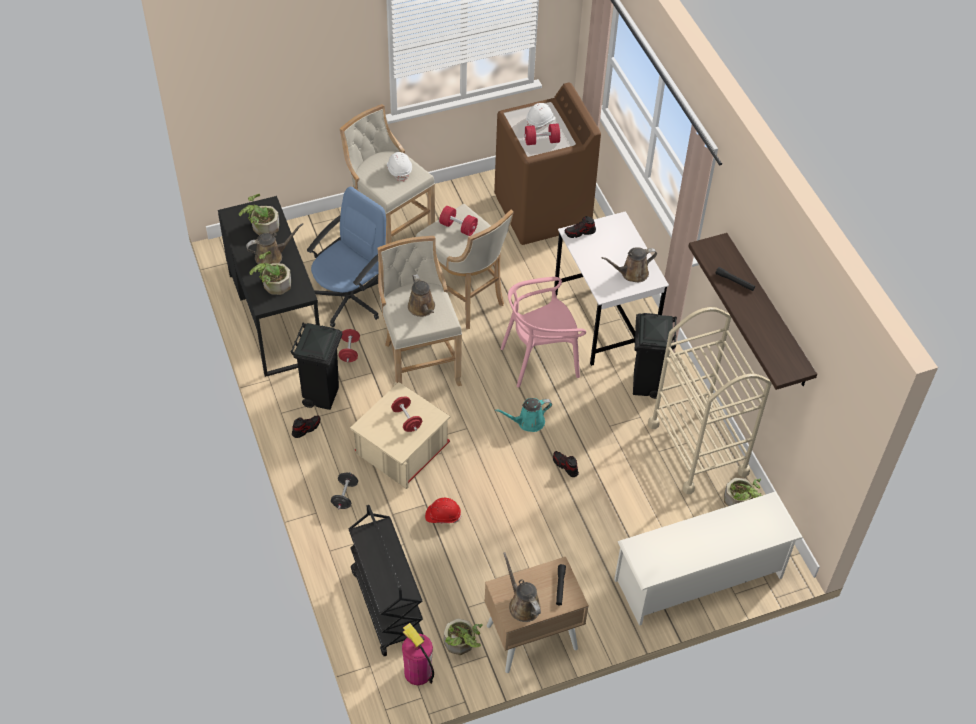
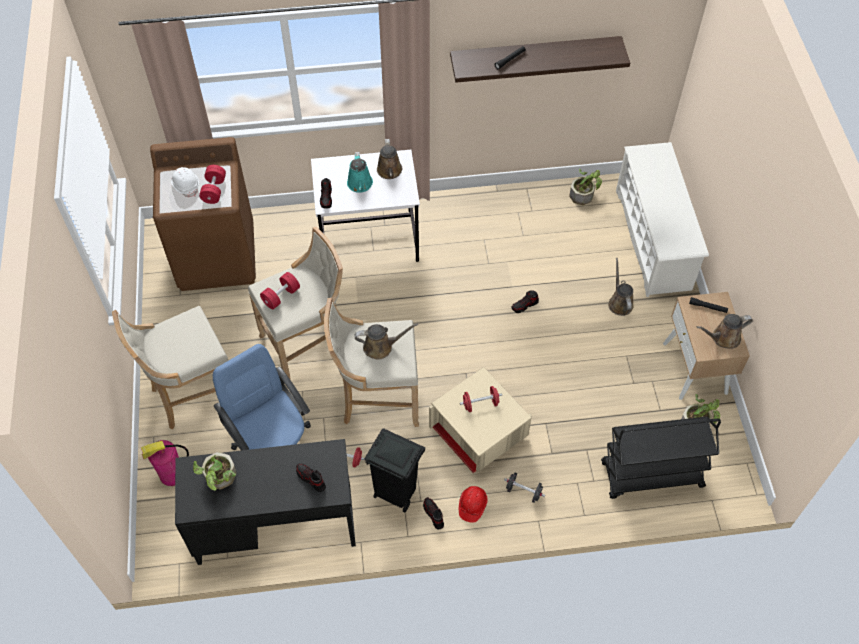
camera: 75 degrees left, 5 degrees up
brown watering can [246,223,304,264] -> brown watering can moved to [608,258,634,316]
potted plant [250,251,291,295] -> shoe [296,463,326,492]
white hard hat [387,152,412,181] -> none
fire extinguisher [402,623,434,685] -> fire extinguisher moved to [141,440,189,486]
red hard hat [425,498,461,523] -> red hard hat moved to [459,486,488,523]
turquoise watering can [495,398,552,432] -> turquoise watering can moved to [347,152,373,193]
pink chair [500,277,586,387] -> none
black trash can [633,313,677,399] -> none
beige cart [648,307,772,494] -> none

